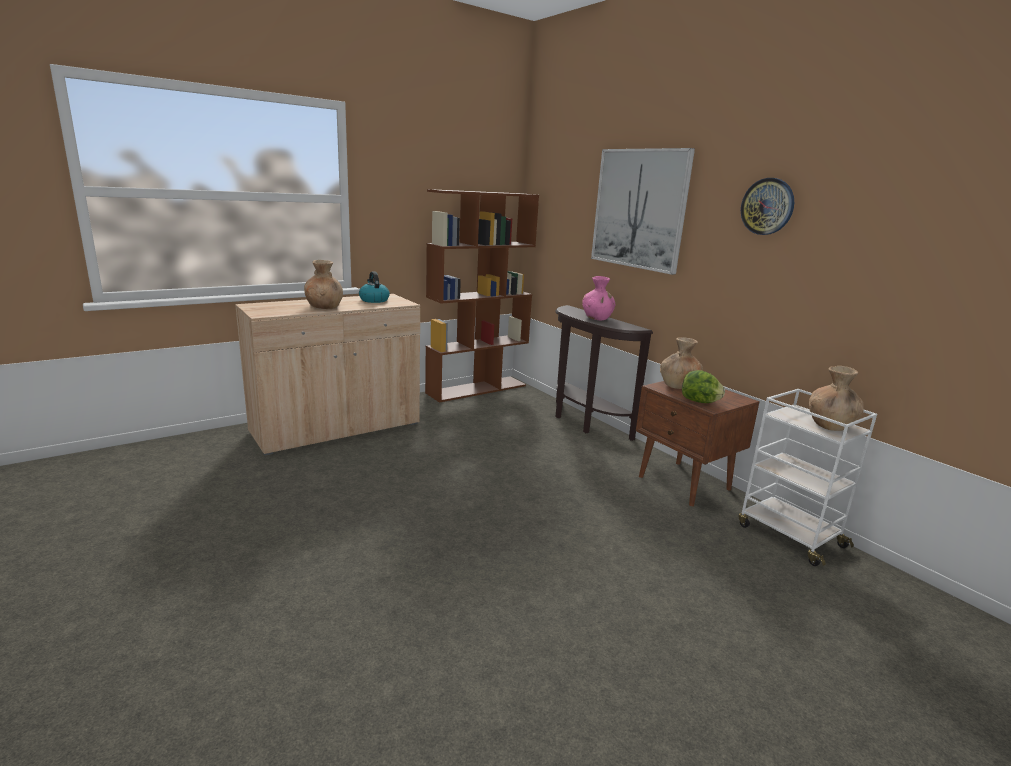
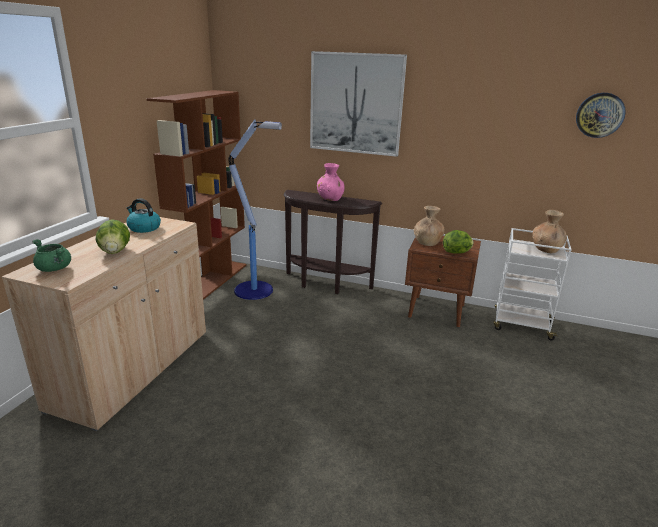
camera: 35 degrees left, 5 degrees up
brown vase [304,260,343,309] -> lettuce [96,219,130,254]
wall clock [741,178,794,235] -> wall clock moved to [576,93,626,138]
none -> green cooking pot [32,239,71,272]
none -> floor lamp [228,119,282,300]

